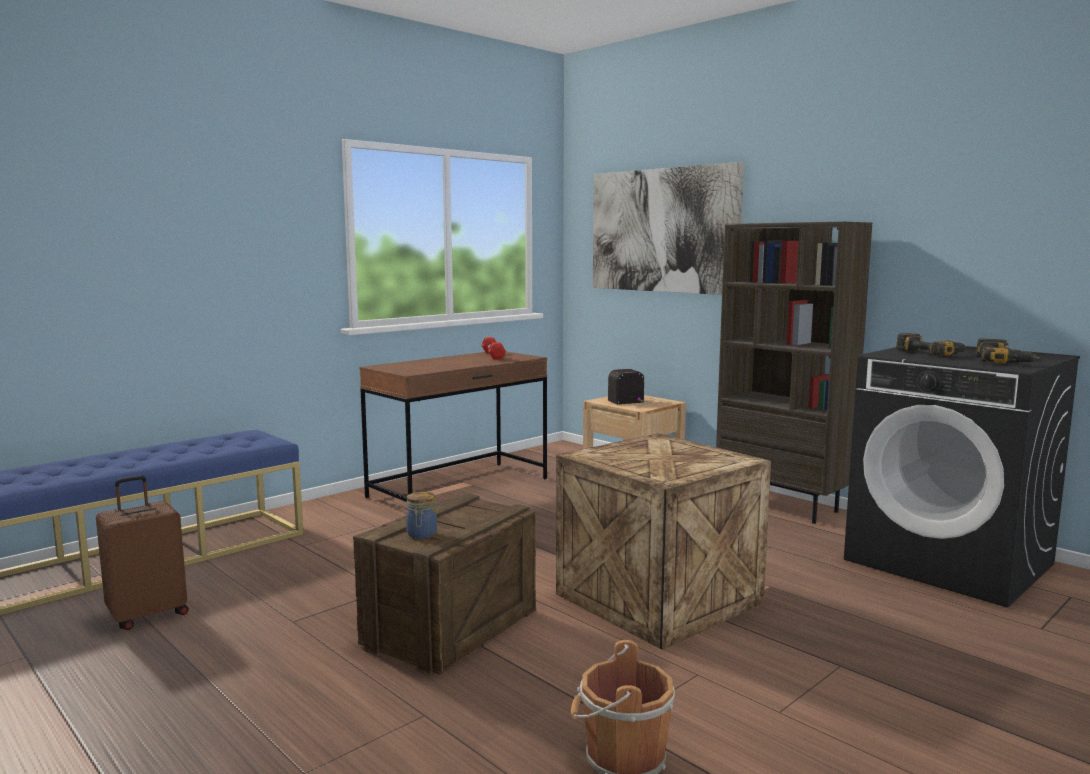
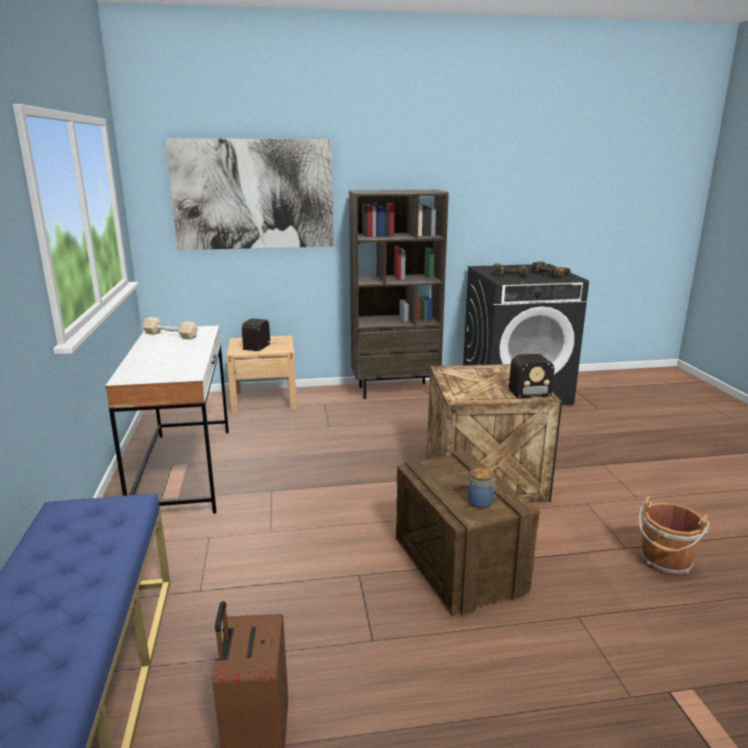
camera: 55 degrees left, 10 degrees up
brown desk [359,352,547,502] -> white desk [105,326,229,514]
red dumbbell [481,337,506,360] -> beige dumbbell [142,317,198,340]
none -> radio [487,354,554,400]

